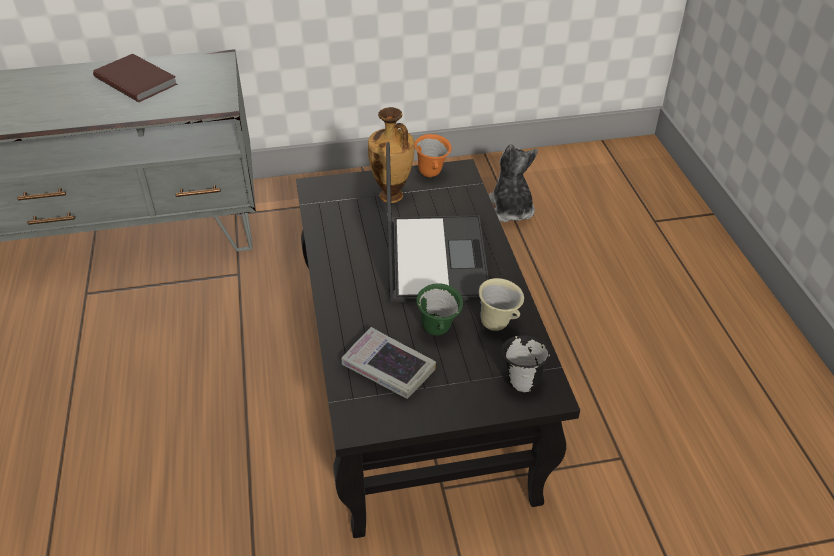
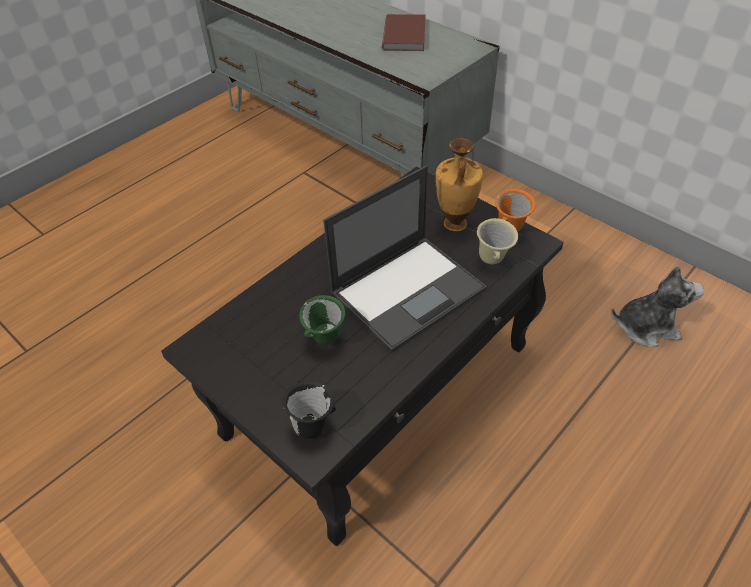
camera: 55 degrees right, 5 degrees up
book [341,327,436,399] -> none
beige mug [479,278,524,331] -> beige mug moved to [477,218,518,264]
plush toy [489,143,538,222] -> plush toy turned 45 degrees clockwise [611,266,704,347]

